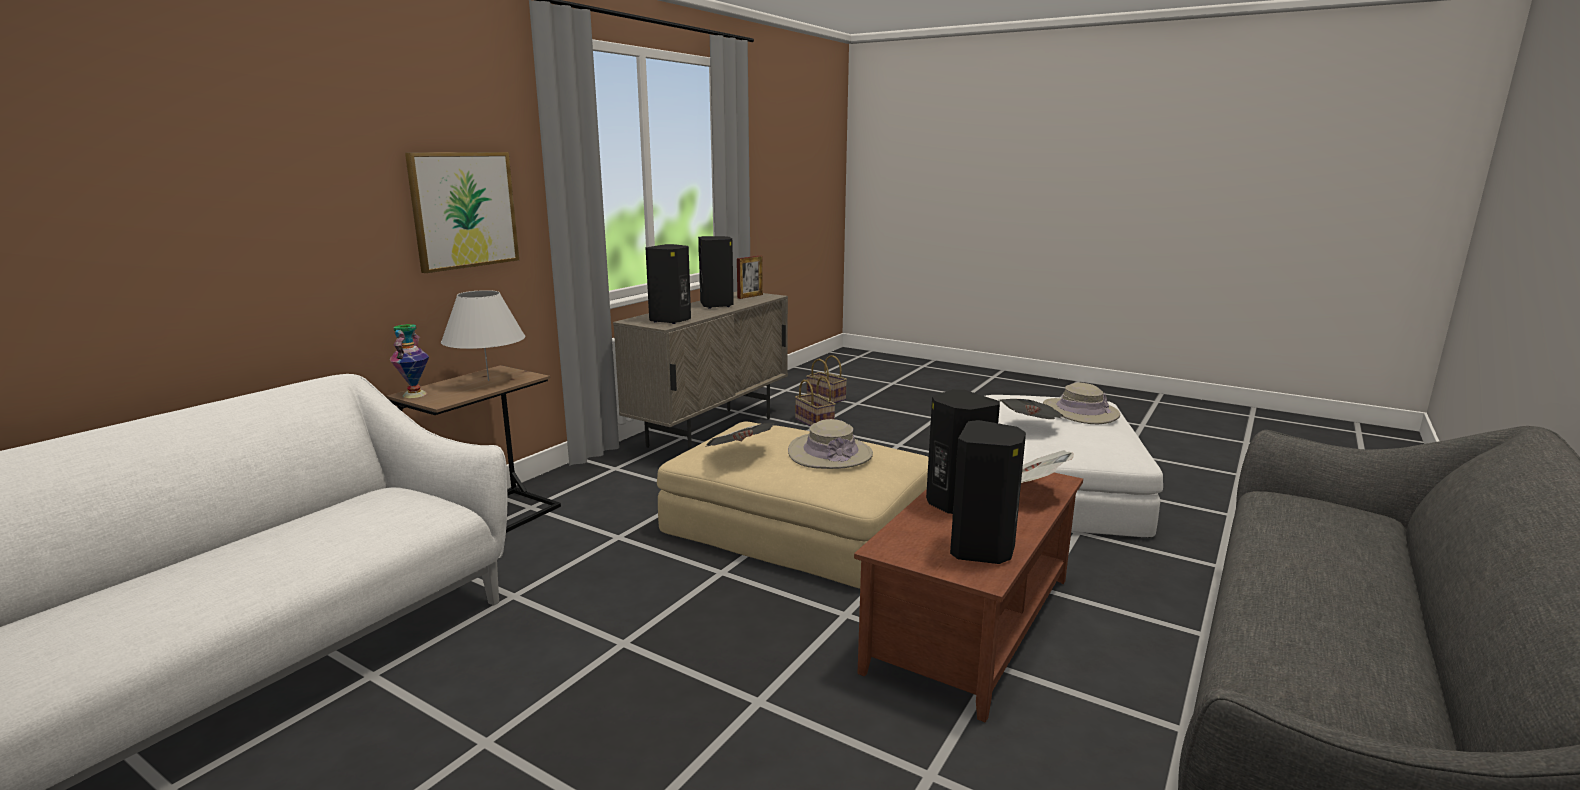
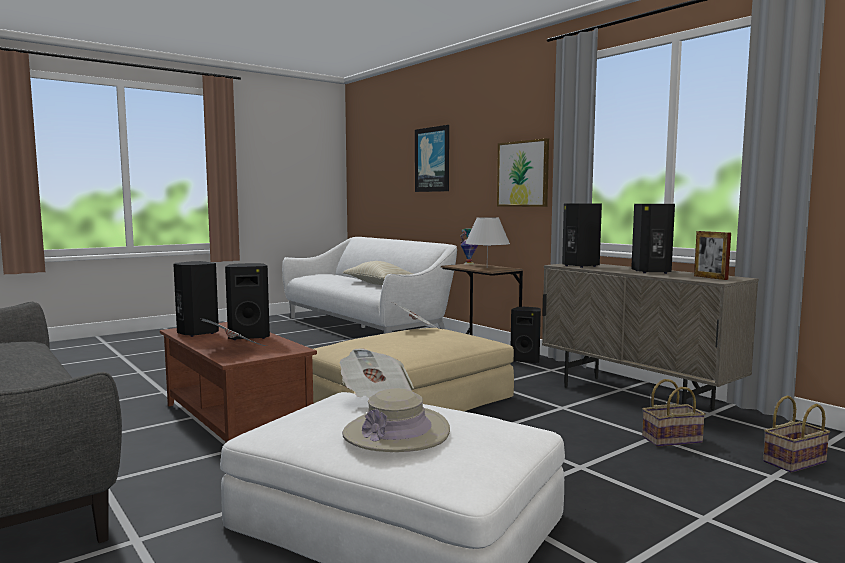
camera: 110 degrees right, 10 degrees down
beige hat [788,419,873,469] -> none
none -> beige pillow [343,261,413,285]
none -> picture [415,125,449,192]
none -> black speaker [511,307,541,364]

